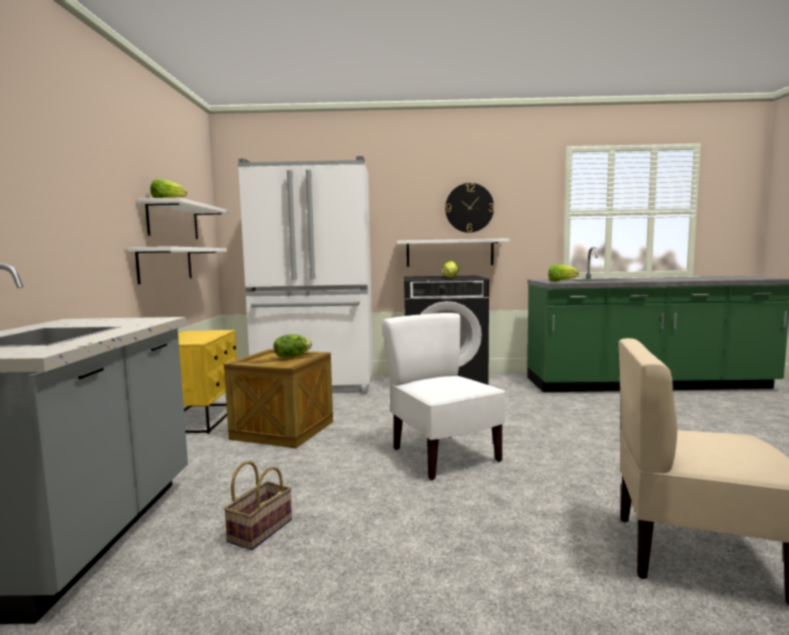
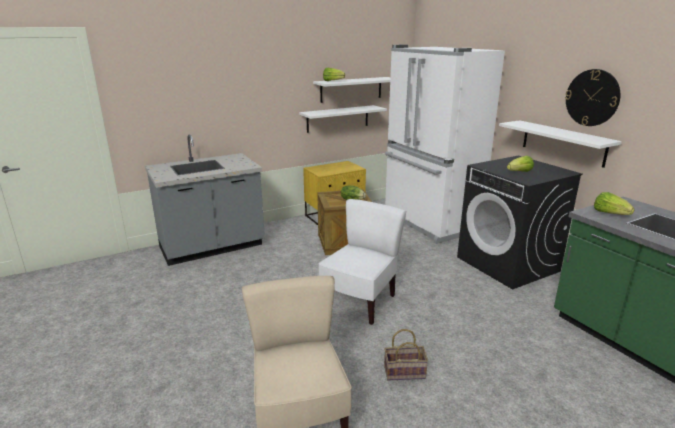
camera: 60 degrees right, 15 degrees up
basket [224,461,292,550] -> basket moved to [384,329,428,381]

